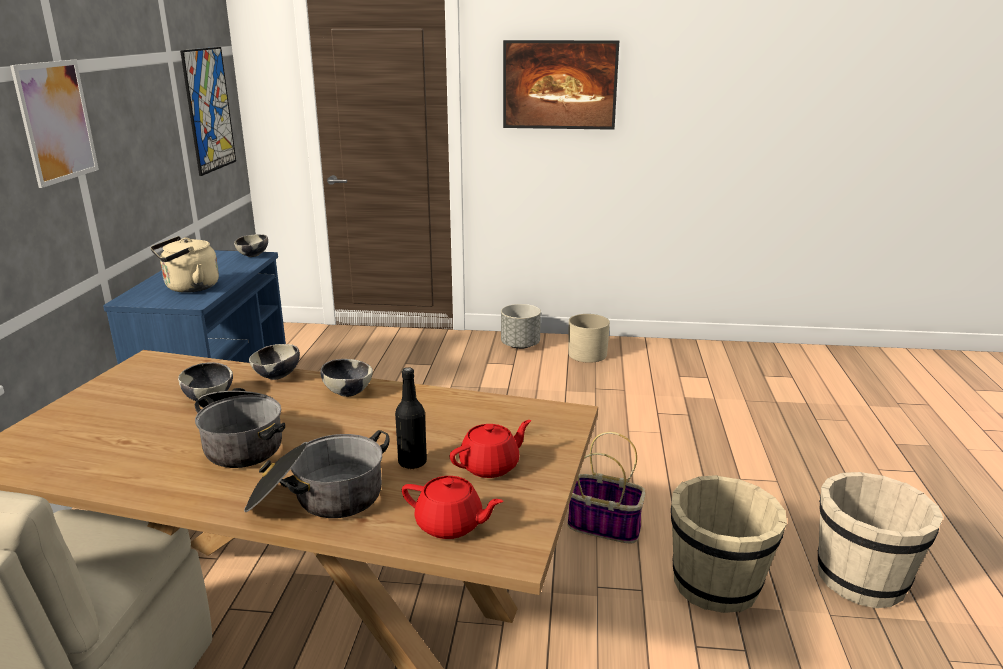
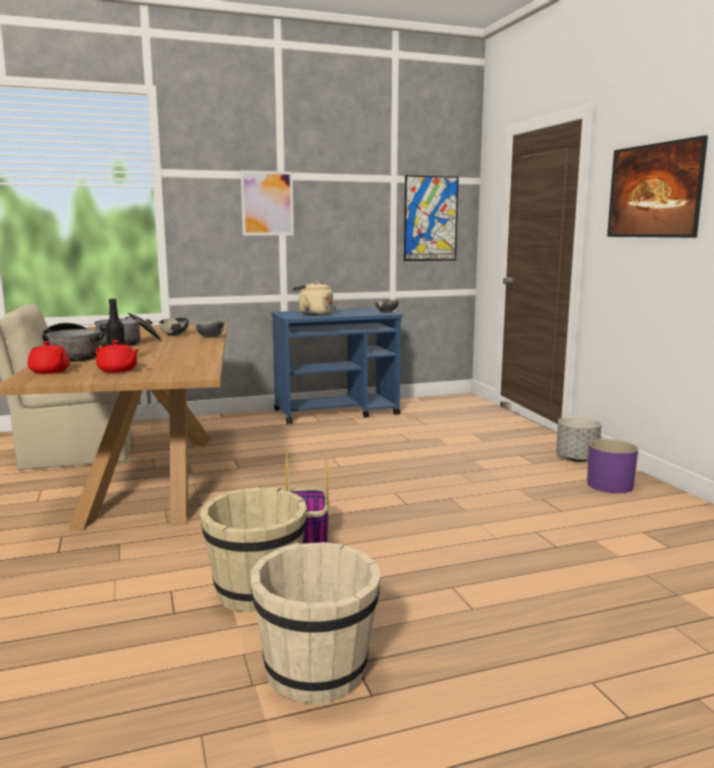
camera: 65 degrees right, 10 degrees down
bowl [320,359,373,397] -> none
red teapot [402,476,503,539] -> red teapot turned 45 degrees counterclockwise [27,341,70,374]
beige planter [568,314,610,363] -> purple planter [587,439,638,493]

